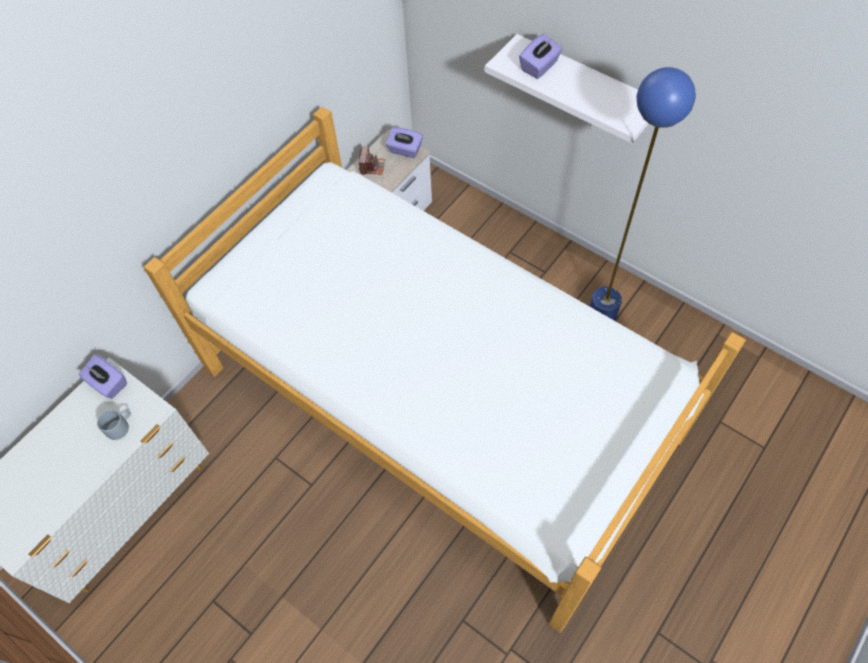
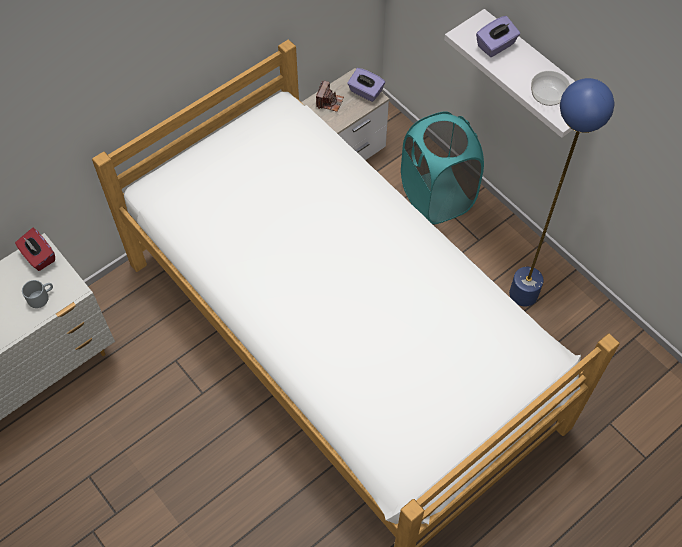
camera: 10 degrees right, 0 degrees up
purple tissue box [79,354,127,399] -> red tissue box [15,228,55,271]
none -> turquoise laundry basket [401,111,484,224]
none -> bowl [531,71,570,106]

